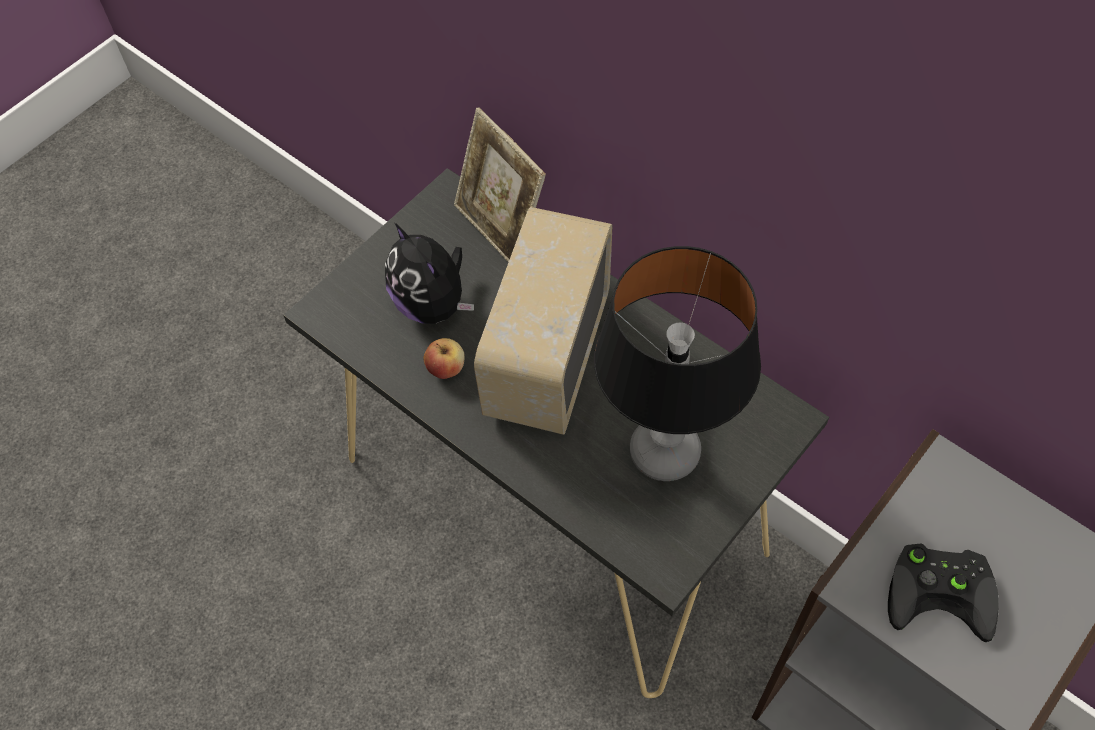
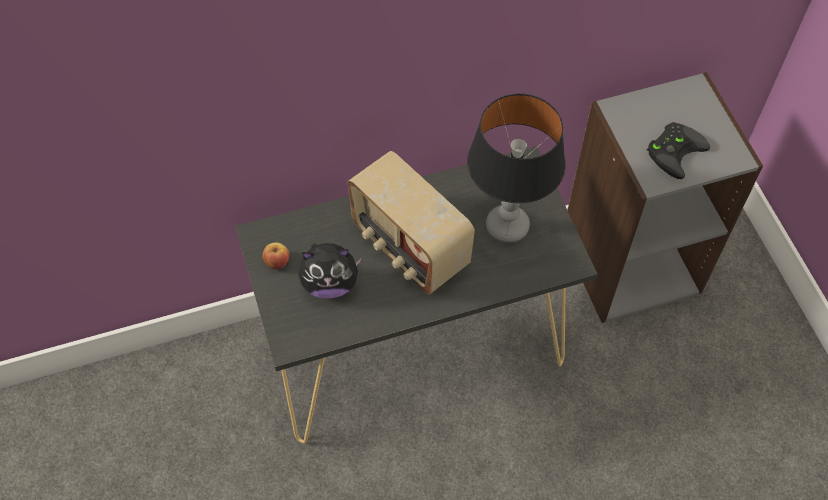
camera: 60 degrees left, 0 degrees up
apple [423,338,465,379] -> apple moved to [263,243,289,269]
picture frame [454,107,546,262] -> none

